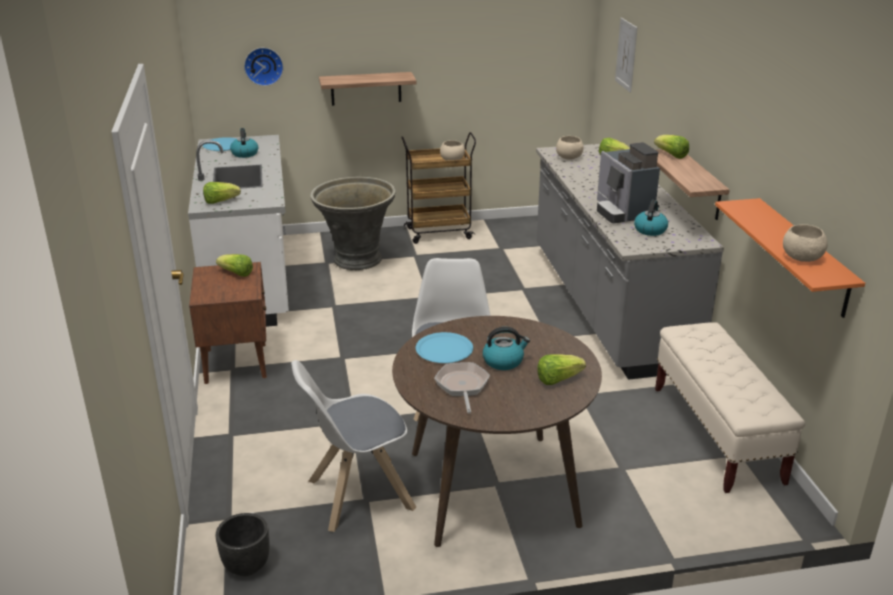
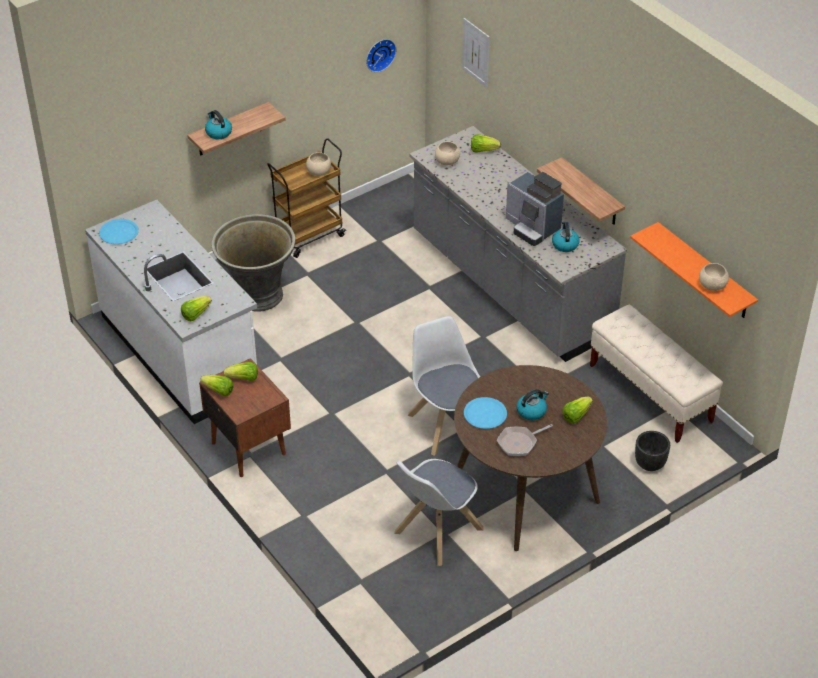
camera: 25 degrees left, 15 degrees up
black planter [216,513,269,576] -> black planter moved to [635,431,670,471]
kettle [230,128,258,158] -> kettle moved to [205,110,232,139]
wall clock [244,48,283,86] -> wall clock moved to [366,39,396,72]
frying pan [434,362,490,413] -> frying pan turned 90 degrees counterclockwise [497,424,553,456]
lettuce [654,135,689,159] -> lettuce moved to [200,375,234,396]

